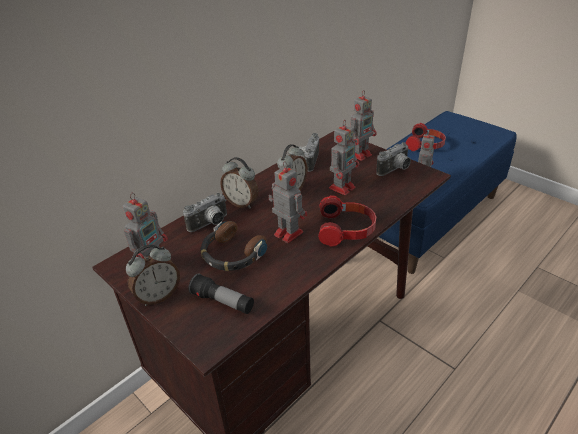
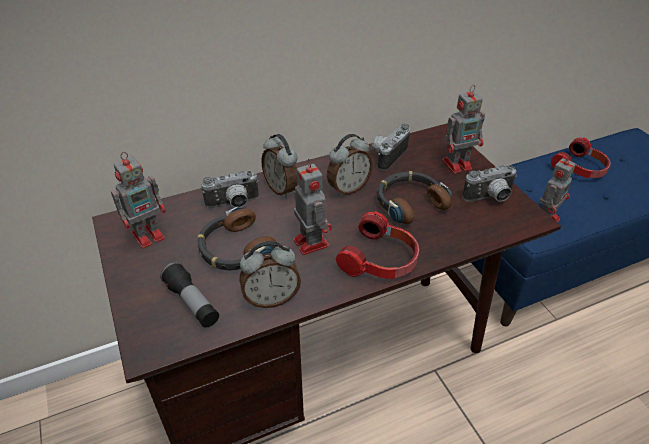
camera: 20 degrees right, 5 degrees up
alarm clock [126,244,180,306] -> alarm clock moved to [239,241,301,308]
toy robot [329,120,359,195] -> headphones [377,171,452,224]

